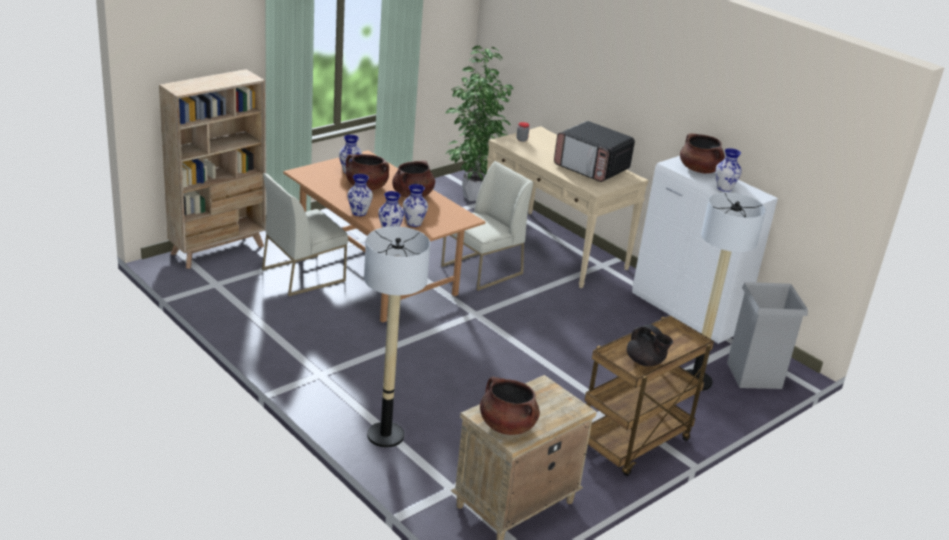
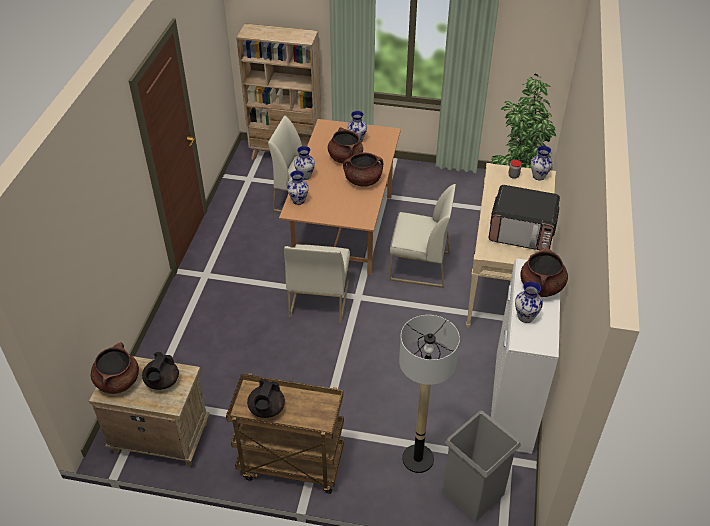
camera: 55 degrees right, 15 degrees up
floor lamp [364,226,430,448] -> none
vase [403,184,428,227] -> vase moved to [531,146,553,180]
microwave [554,121,635,182] -> microwave turned 75 degrees counterclockwise [489,185,560,250]
none -> black teapot [142,352,179,390]
none -> white chair [284,244,350,324]

